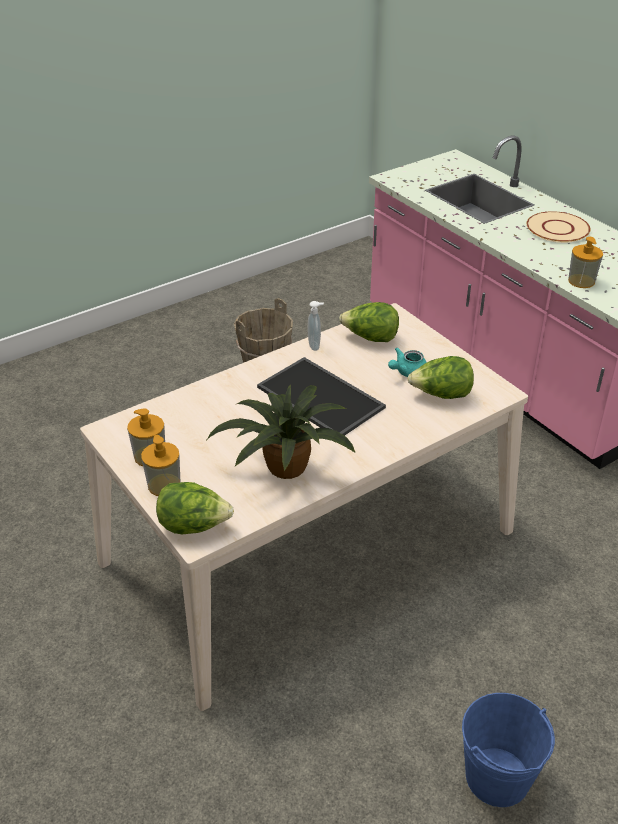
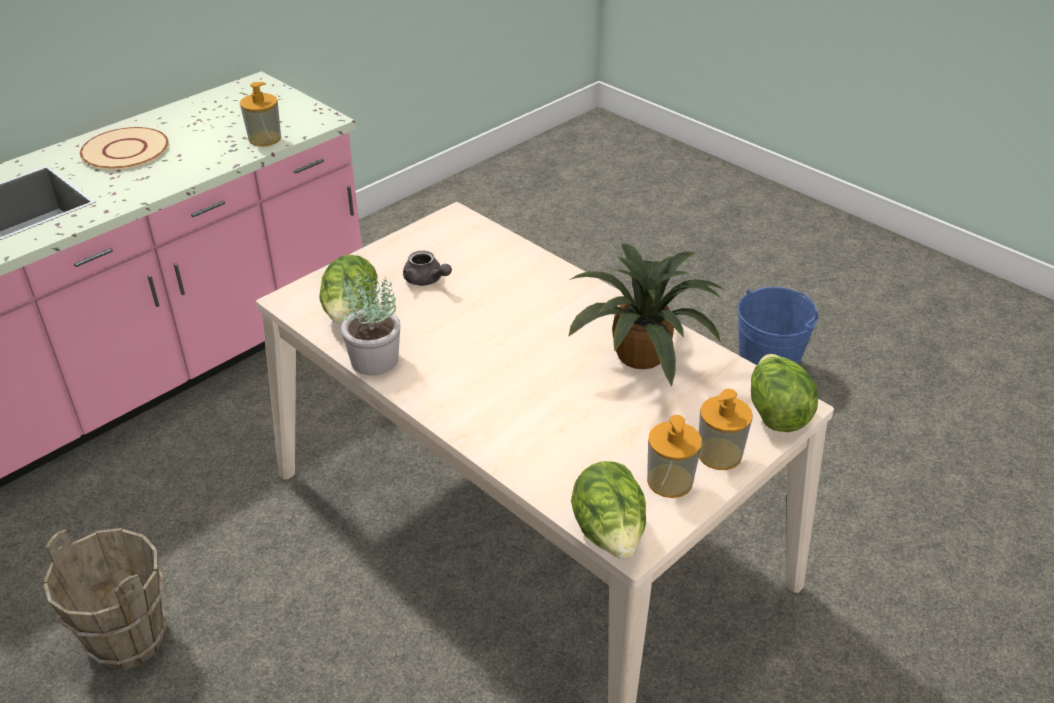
camera: 100 degrees left, 0 degrees up
tray [257,357,386,436] -> none
soap dispenser [308,301,324,351] -> potted plant [341,269,400,375]
turquoise teapot [388,348,427,377] -> grey teapot [403,250,452,286]
lettuce [408,356,474,399] -> lettuce moved to [571,461,646,559]

